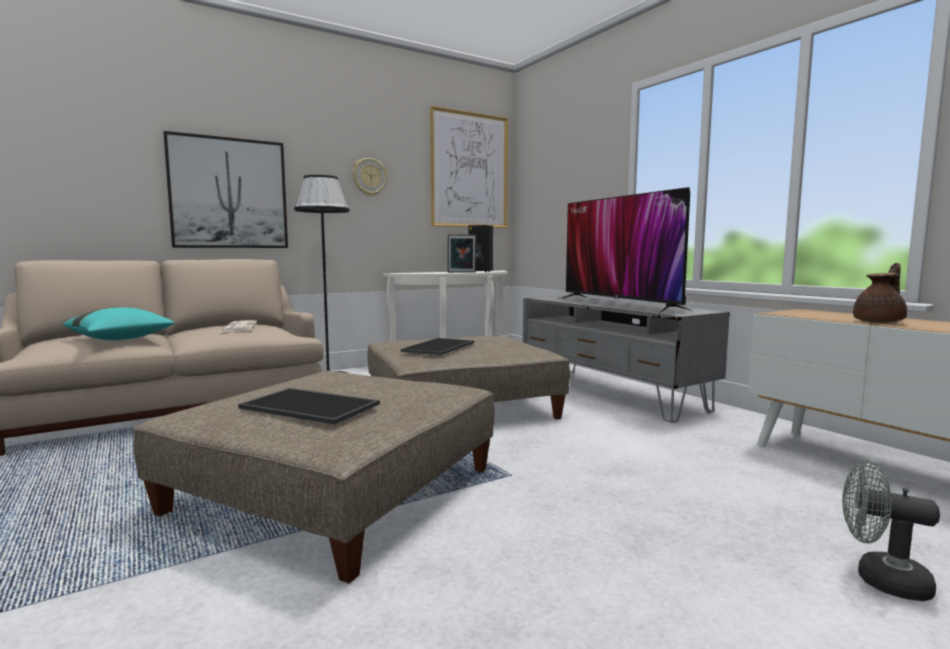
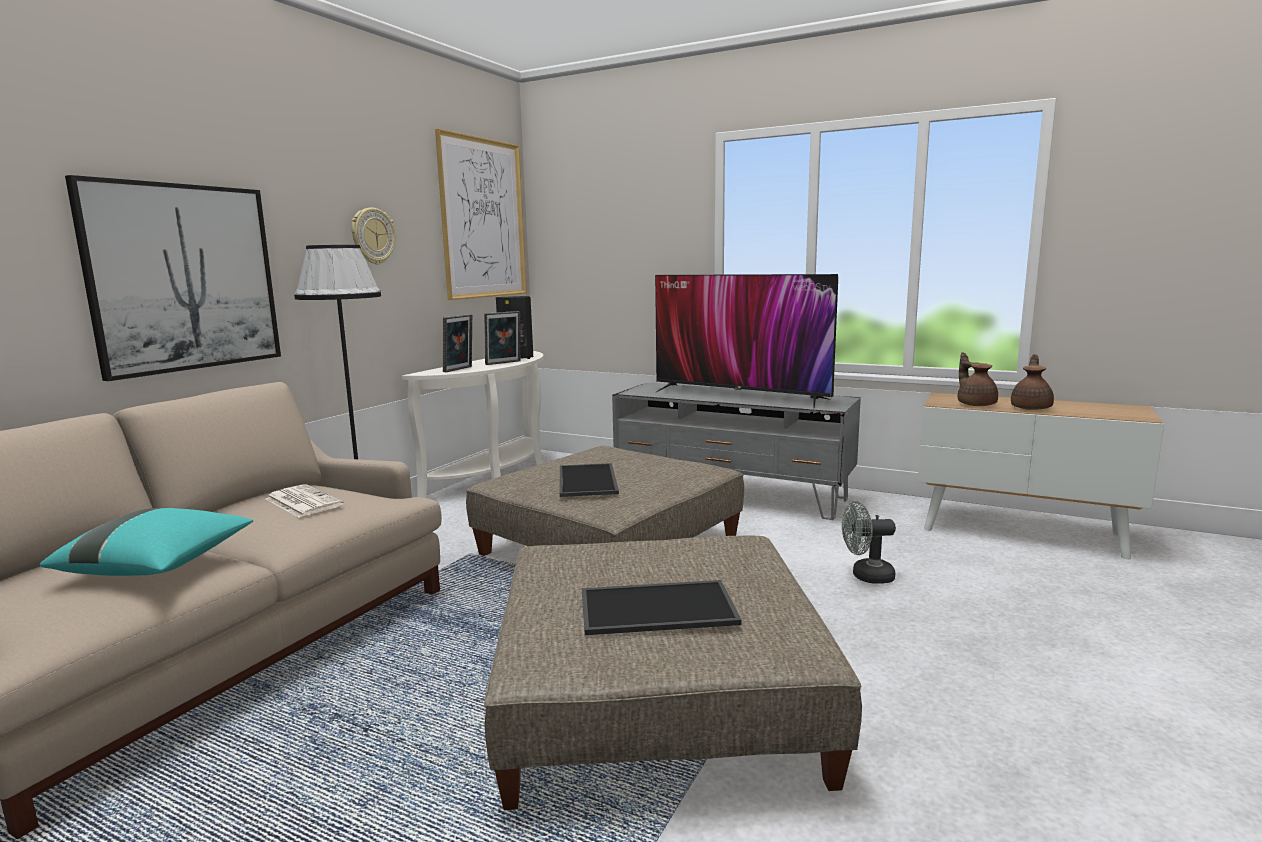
camera: 30 degrees left, 5 degrees up
grey fan [842,461,940,601] -> grey fan moved to [842,501,896,584]
none -> picture frame [443,314,472,372]
none -> brown teapot [958,352,998,406]

